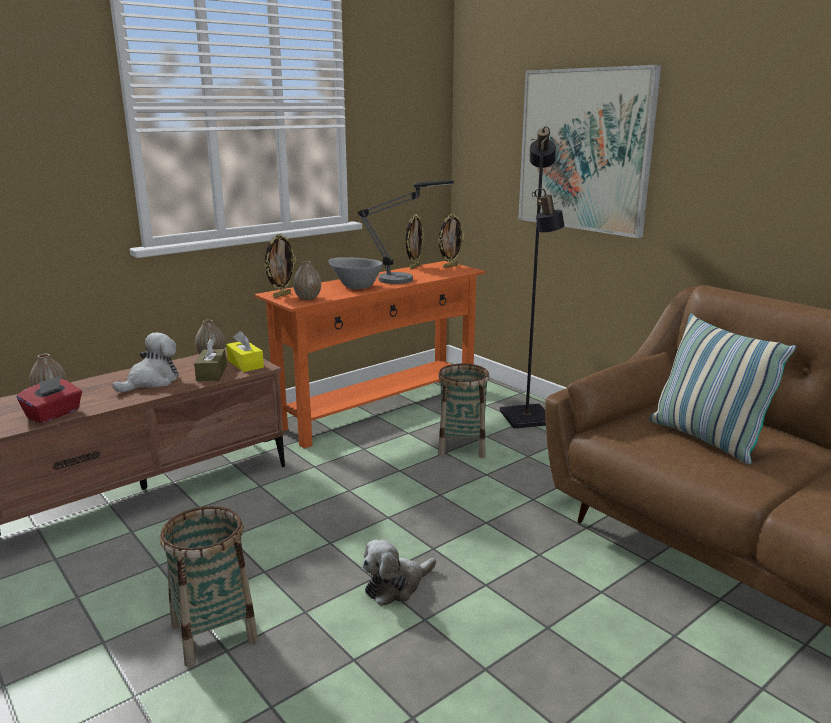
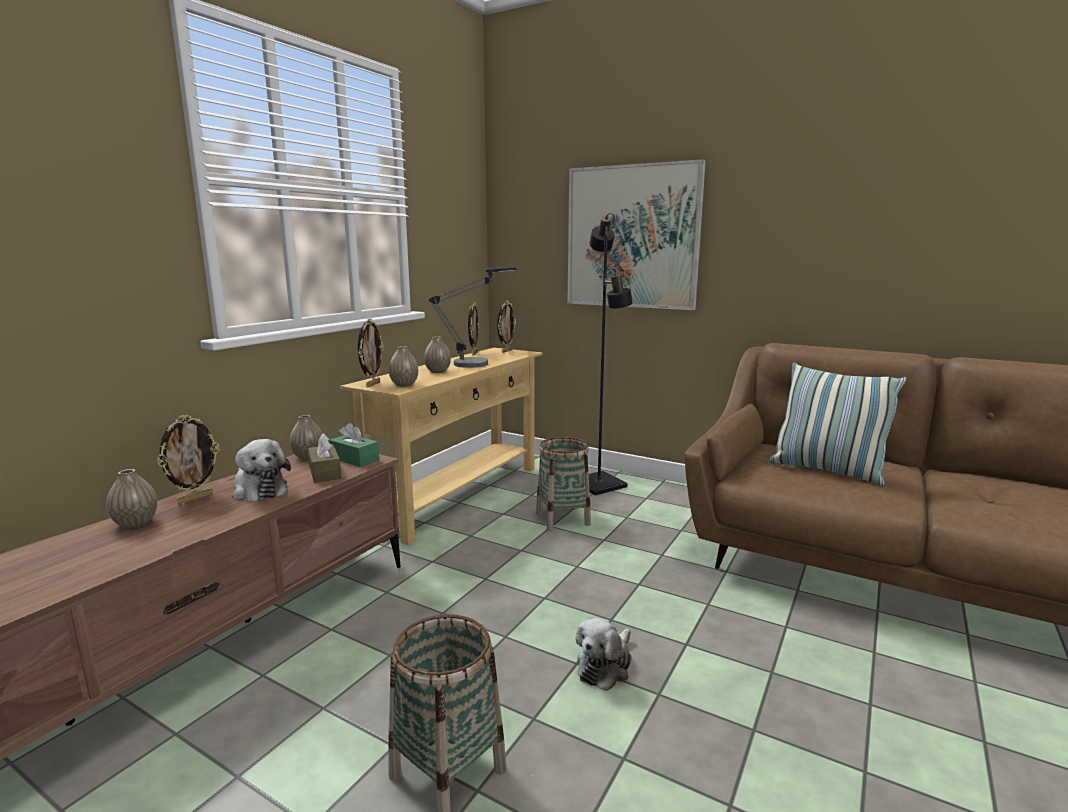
camera: 20 degrees left, 5 degrees down
red tissue box [17,376,82,423] -> none
plush toy [113,332,178,392] -> plush toy turned 120 degrees clockwise [232,439,291,502]
yellow tissue box [226,331,264,372] -> green tissue box [330,423,379,467]
orange console table [255,261,486,449] -> beige console table [340,348,543,545]
grey bowl [329,257,383,289] -> vase [424,336,451,373]
none -> picture frame [157,415,220,504]

